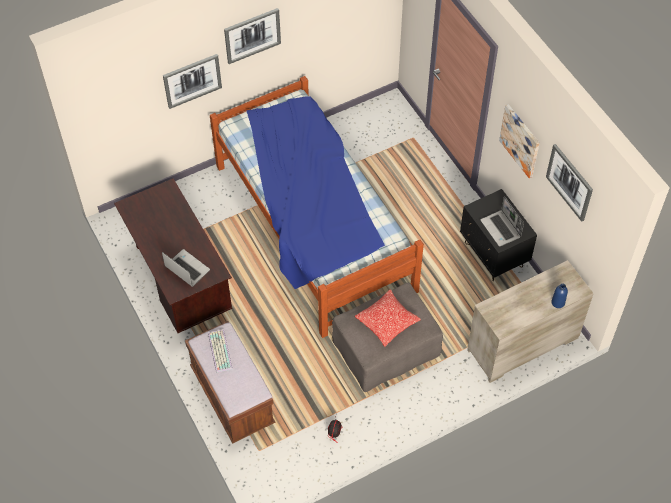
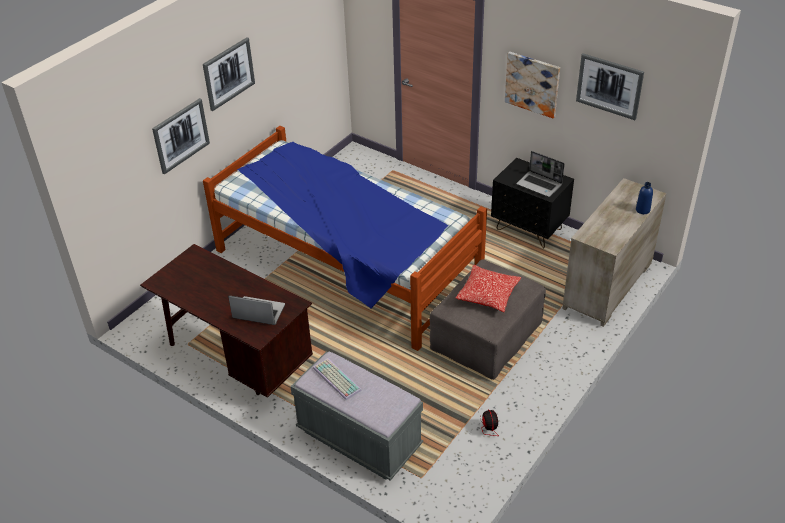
camera: 25 degrees left, 15 degrees down
brown bench [185,321,275,444] -> grey bench [290,351,423,481]

